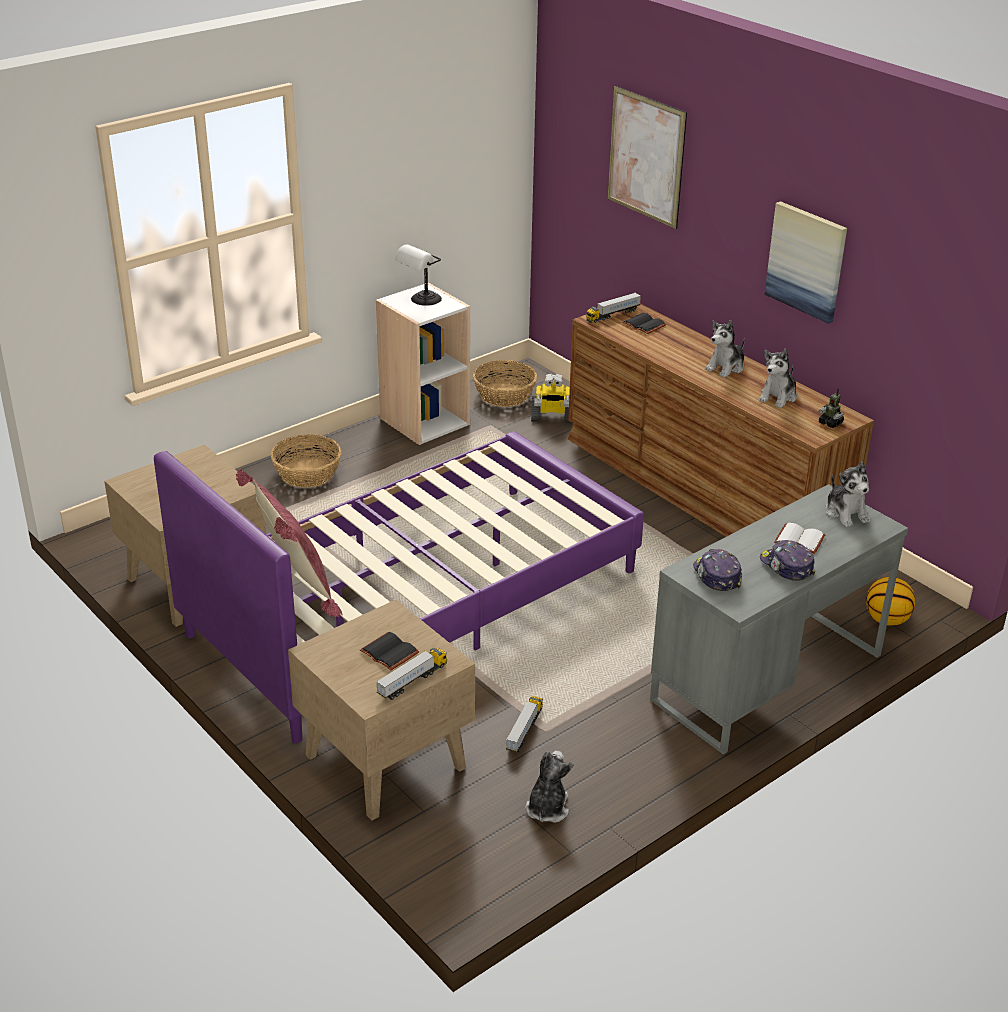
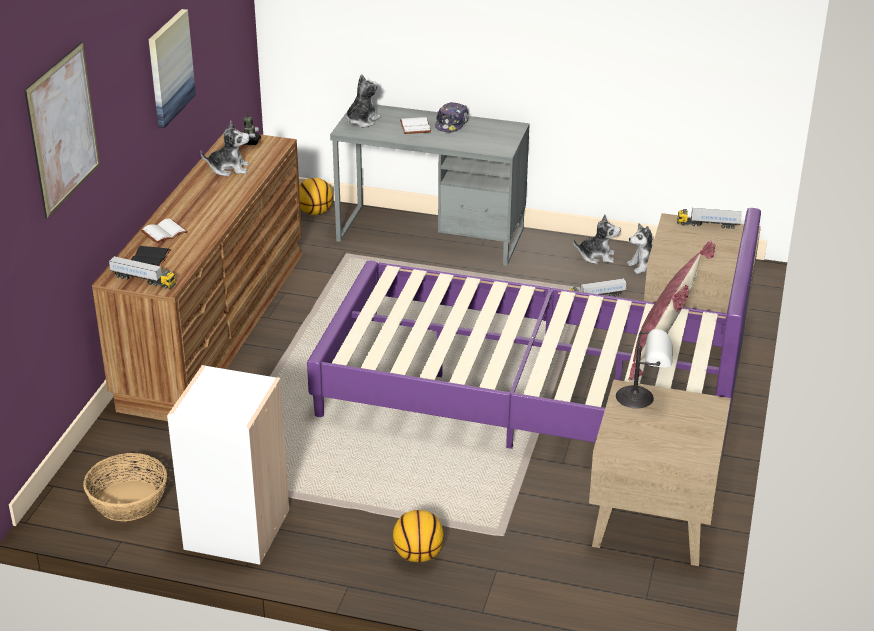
camera: 125 degrees left, 0 degrees up
basket [271,434,341,488] -> basketball [393,510,444,562]
black book [360,632,419,671] -> none
table lamp [395,244,442,306] -> table lamp moved to [616,329,672,408]
toy robot [531,373,573,423] -> none
cap [693,549,742,591] -> none
plush toy [705,320,745,378] -> plush toy moved to [573,214,620,264]
none -> white book [141,218,188,243]

